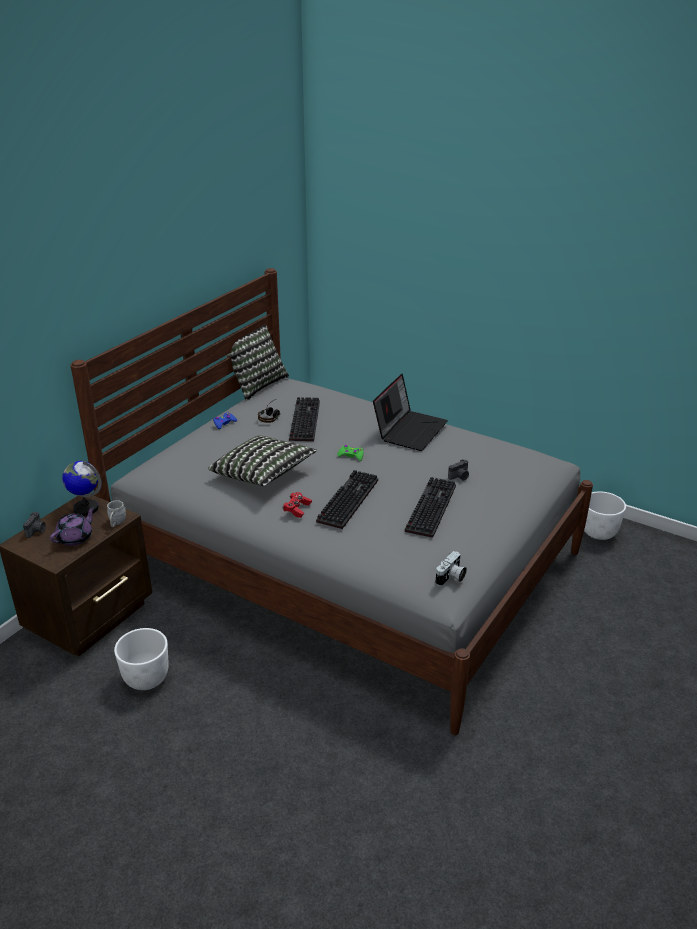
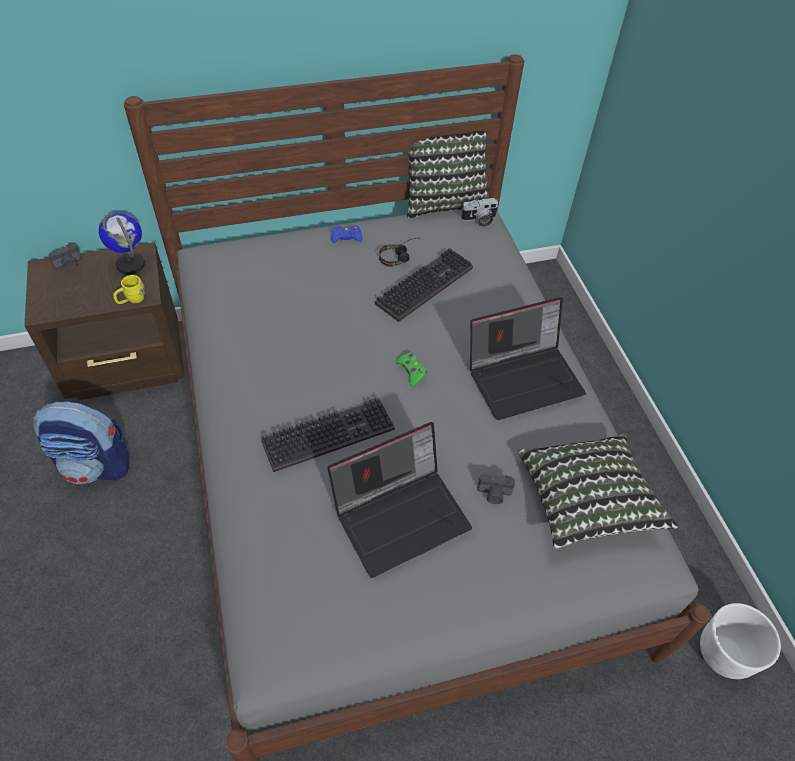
camera: 40 degrees right, 20 degrees up
purple teapot [50,506,95,546] -> none
grey mug [107,500,126,527] -> yellow mug [113,275,145,304]
white planter [114,628,169,690] -> backpack [33,401,130,484]
pillow [208,435,317,486] -> pillow moved to [518,434,678,549]
red game controller [283,492,312,518] -> none
keyboard [405,477,456,538] -> laptop [327,422,472,578]
camera [435,551,467,586] -> camera moved to [461,198,498,227]

